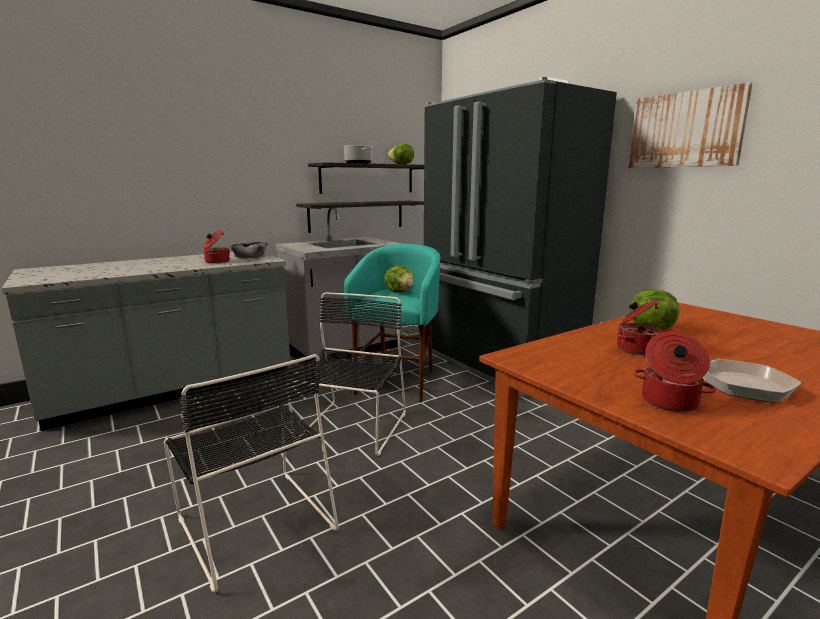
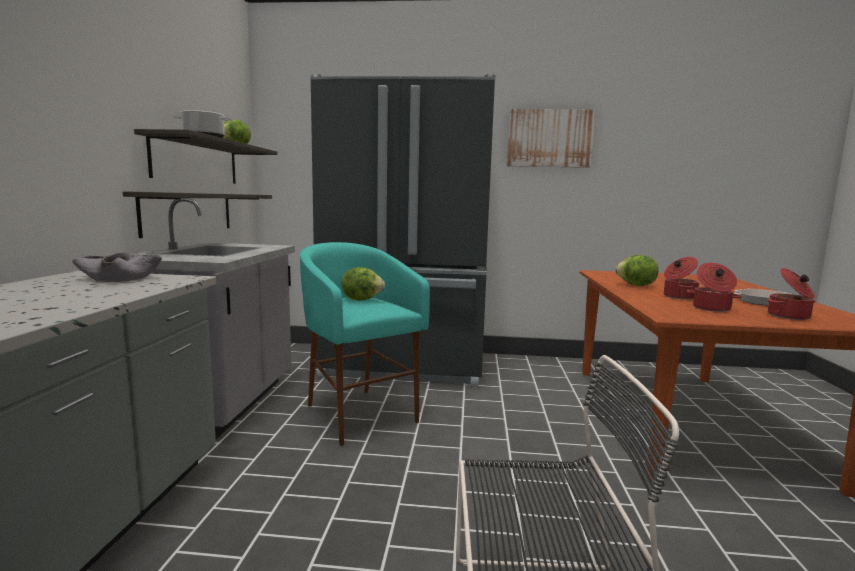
camera: 50 degrees left, 5 degrees down
cooking pot [203,230,230,264] -> cooking pot moved to [687,263,742,312]
black chair [287,292,406,456] -> none

